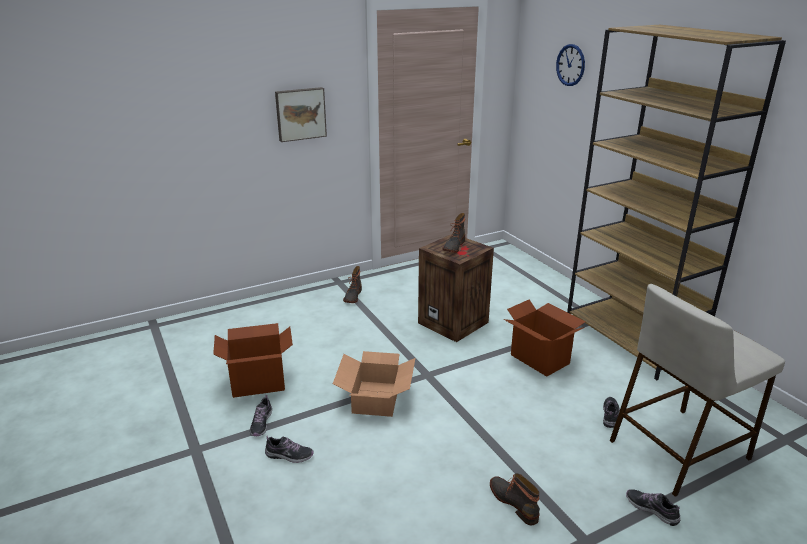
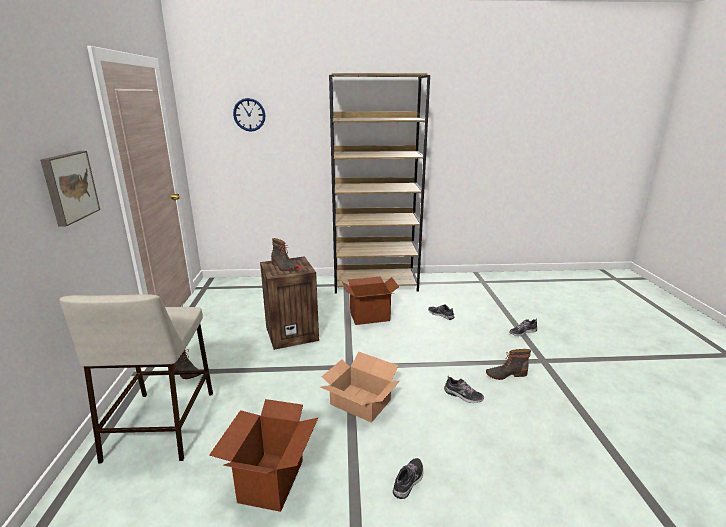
camera: 65 degrees left, 5 degrees down
shoe [250,395,272,436] -> shoe moved to [444,375,484,403]
beige stool [610,284,785,497] -> beige stool moved to [59,294,213,463]

